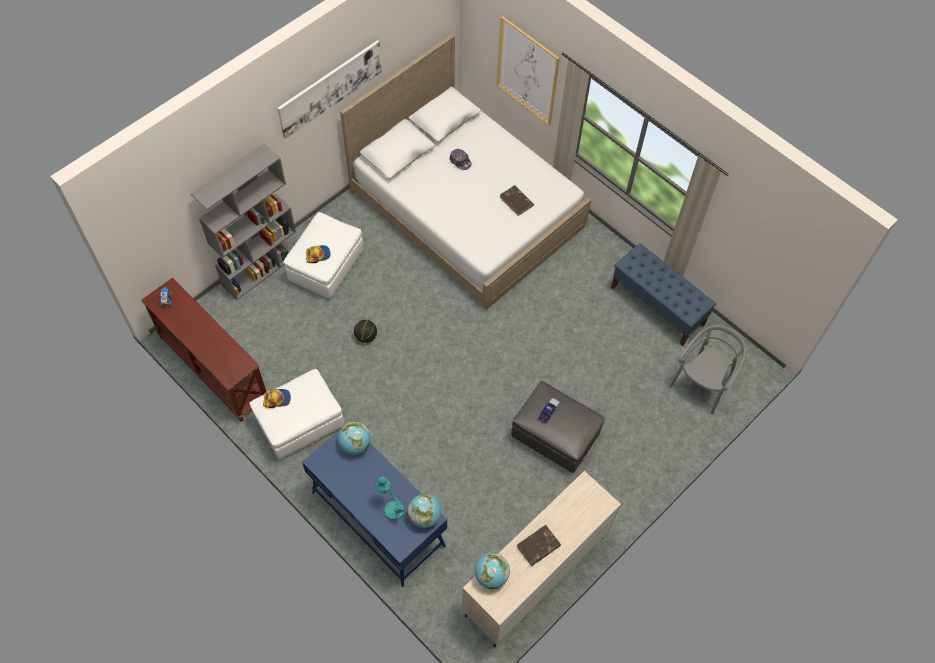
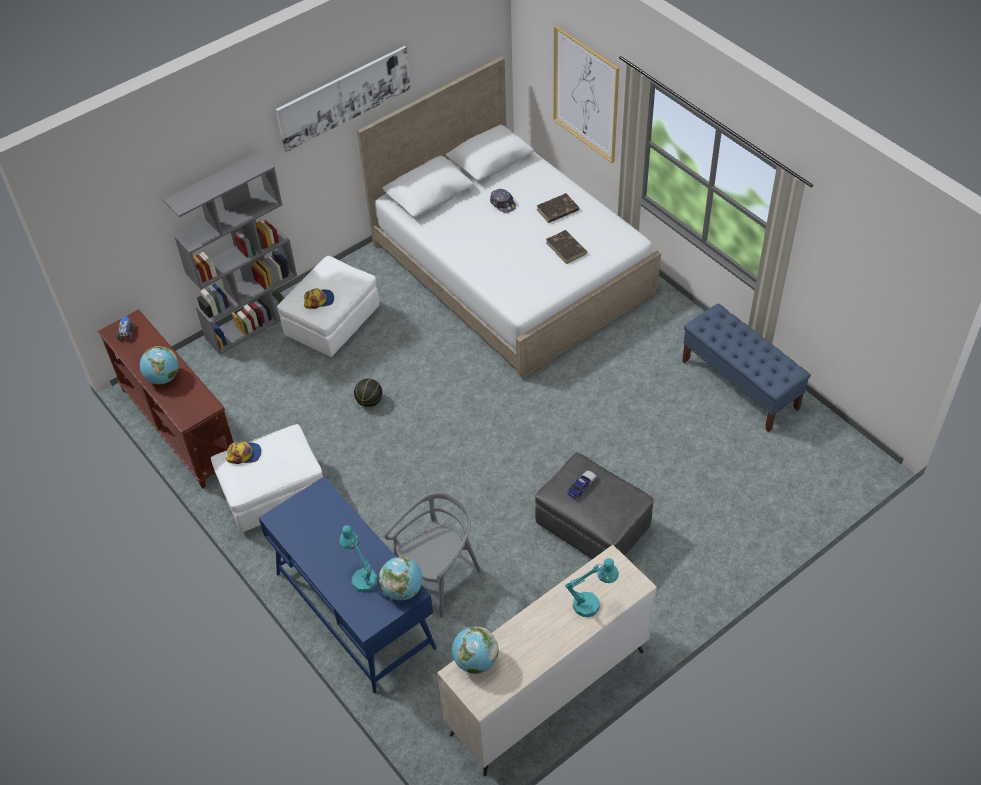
camera: 10 degrees right, 10 degrees down
globe [338,422,371,455] -> globe moved to [140,346,179,384]
brown book [517,525,561,566] -> brown book moved to [537,193,579,223]
grey chair [669,325,746,414] -> grey chair moved to [384,492,481,618]
none -> turquoise table lamp [565,558,619,617]

